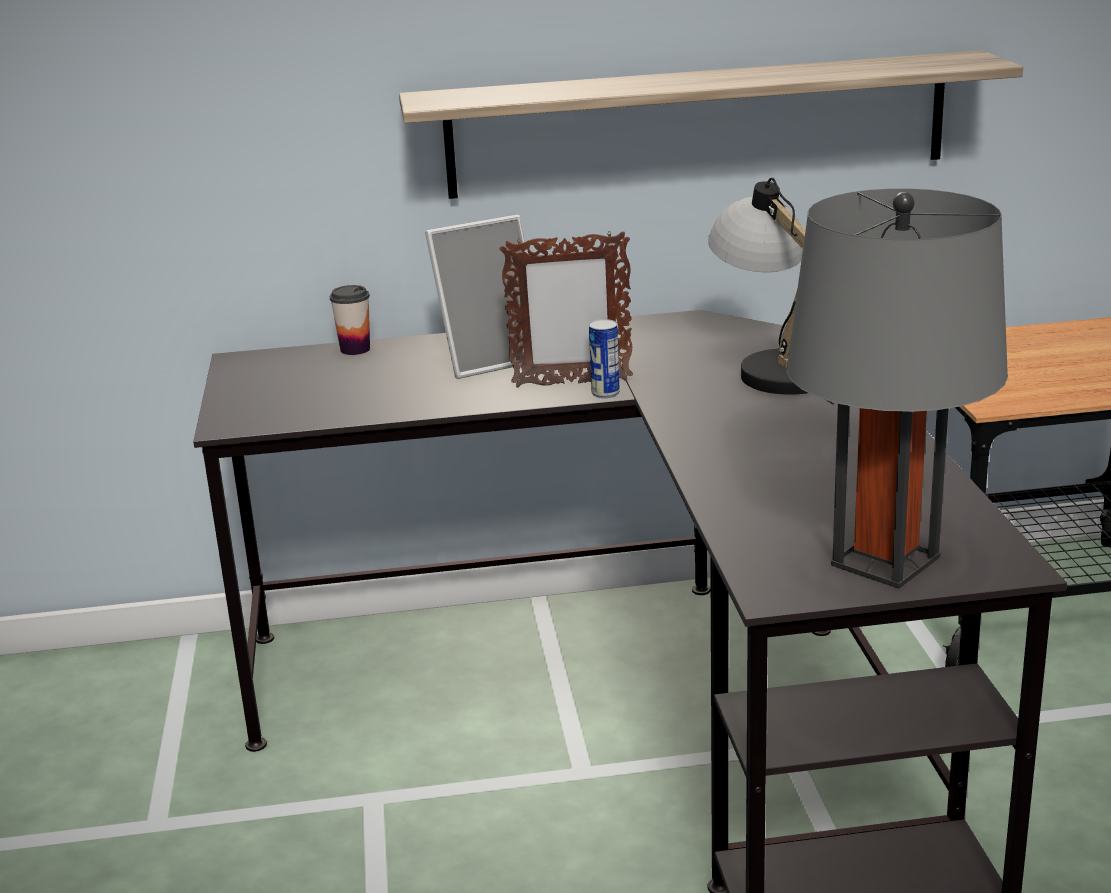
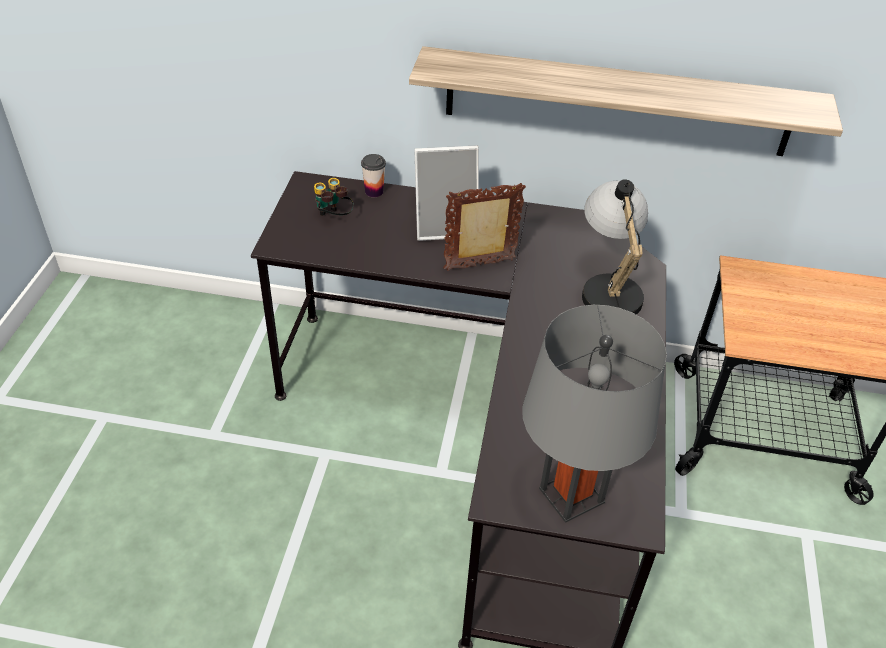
camera: 15 degrees right, 20 degrees up
picture frame [500,231,633,388] -> picture frame turned 150 degrees clockwise [443,183,526,271]
can [589,319,620,398] -> none
none -> binoculars [314,178,354,216]

